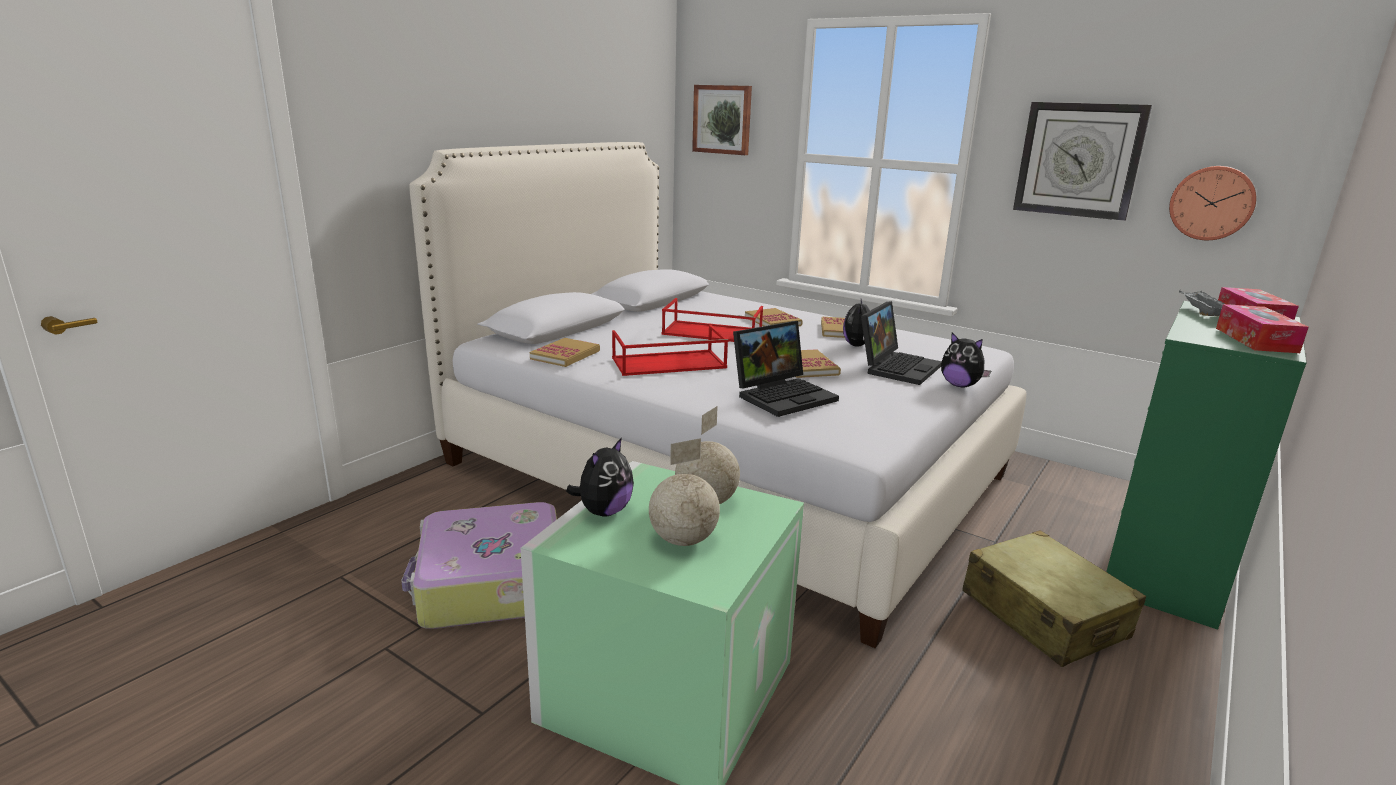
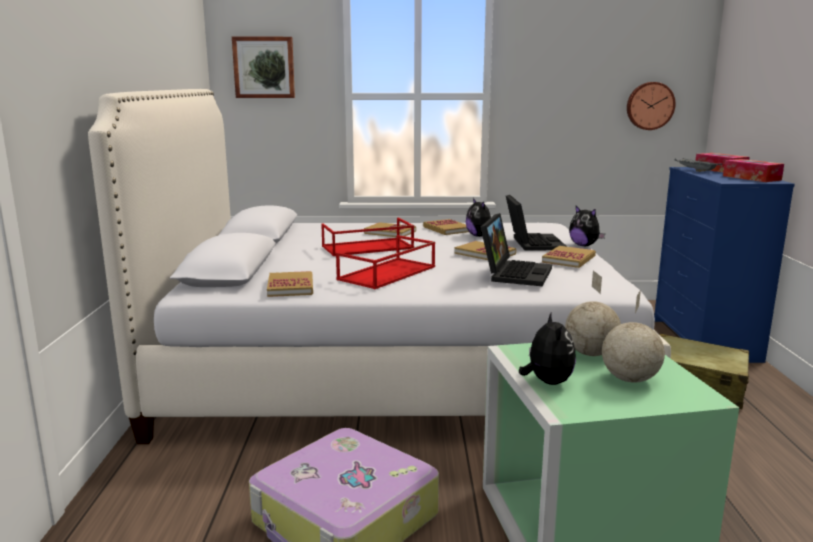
camera: 35 degrees left, 5 degrees down
plush toy [941,333,991,387] -> plush toy turned 45 degrees clockwise [569,206,605,246]
wall clock [1013,102,1152,221] -> none
green dresser [1106,301,1306,630] -> blue dresser [654,167,795,363]
none -> book [542,246,596,268]

